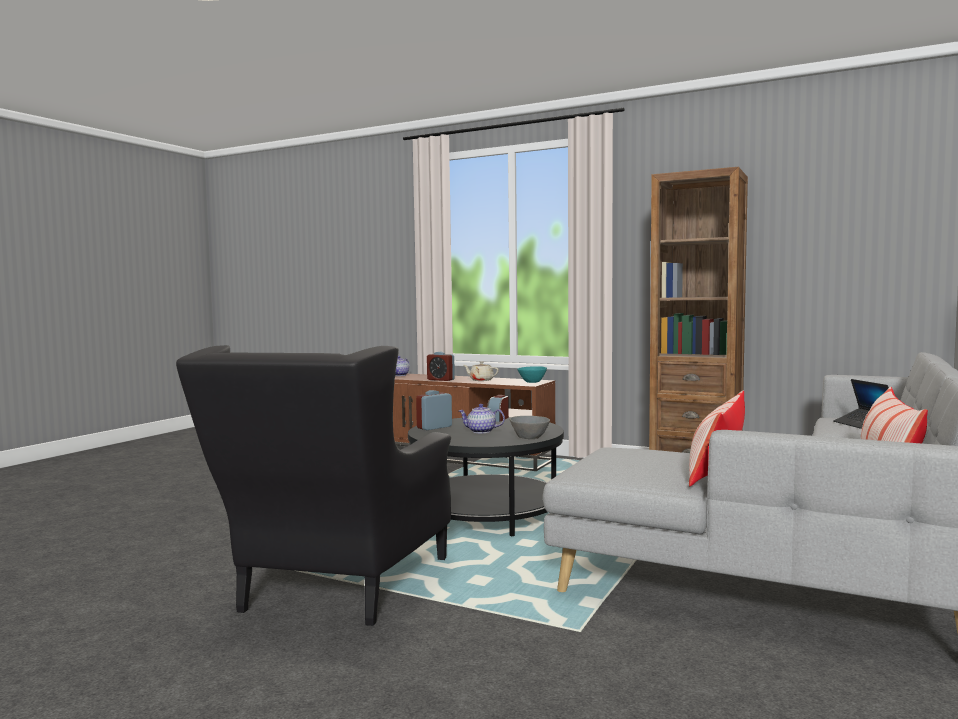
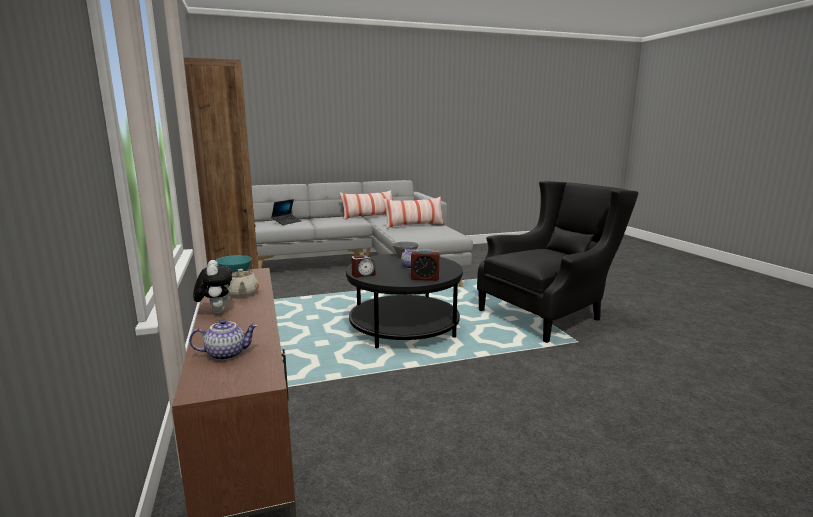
camera: 135 degrees left, 10 degrees up
alarm clock [427,352,455,381] -> none
none -> plush toy [193,260,232,313]

